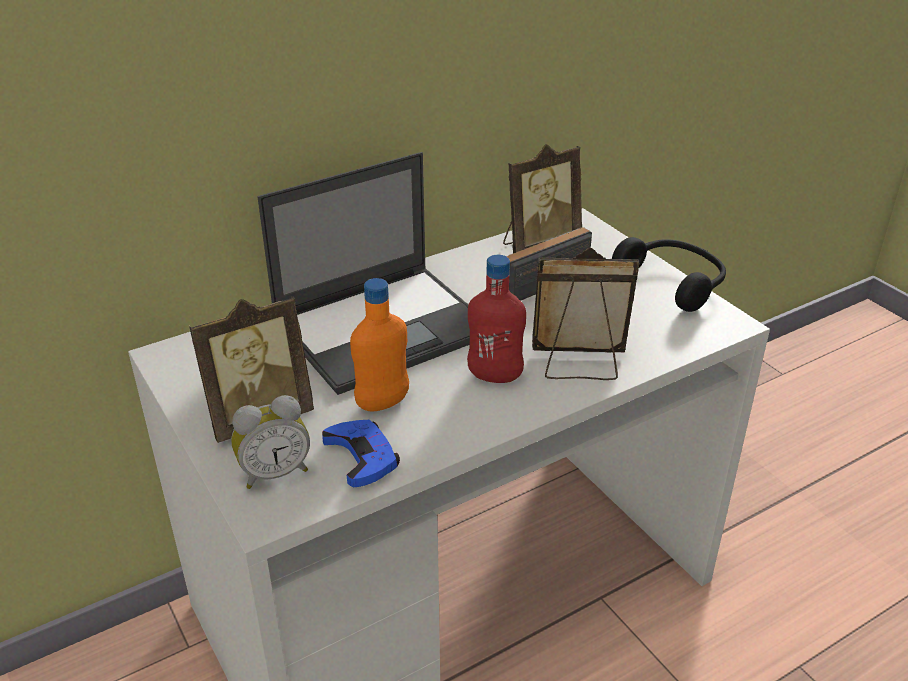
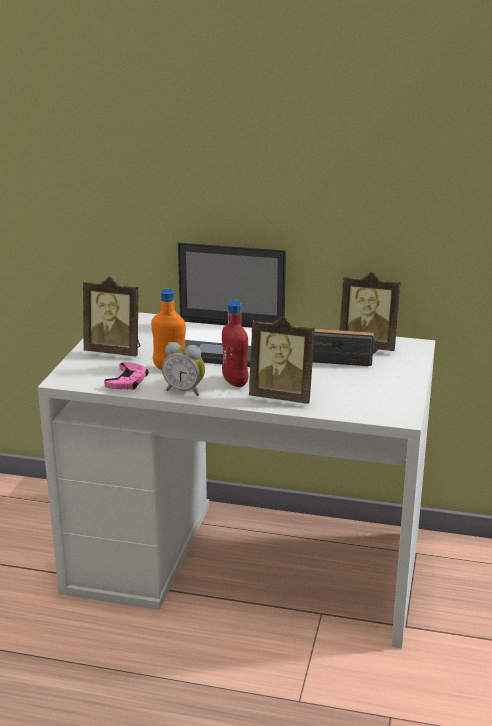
camera: 45 degrees right, 10 degrees down
alarm clock [231,395,310,489] -> alarm clock moved to [162,342,205,396]
blue game controller [322,420,400,487] -> pink game controller [104,362,149,390]
picture frame [532,248,639,380] -> picture frame turned 150 degrees clockwise [249,316,315,404]
black headphones [612,237,726,312] -> none

